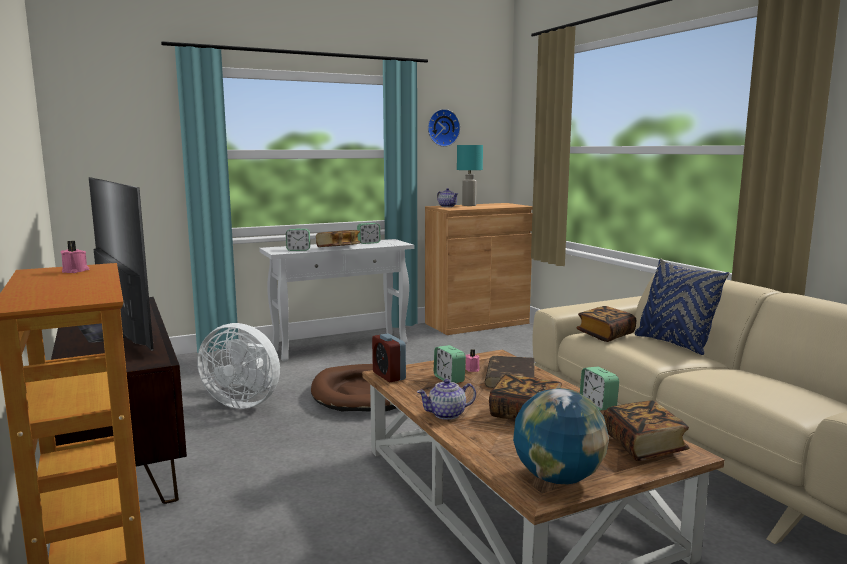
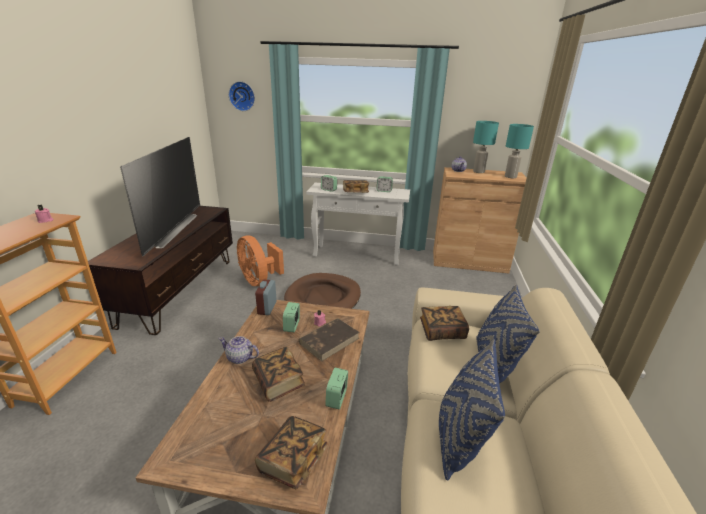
camera: 35 degrees right, 15 degrees up
white fan [197,323,280,409] -> orange fan [237,235,284,286]
wall clock [428,109,460,147] -> wall clock moved to [229,81,255,111]
globe [513,388,609,484] -> none
none -> blue pillow [439,339,505,481]
none -> turquoise table lamp [505,124,534,178]

